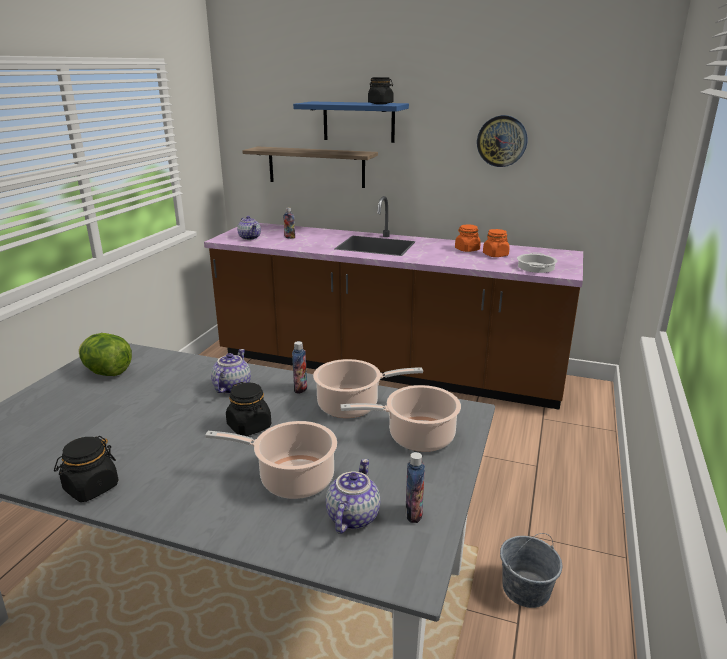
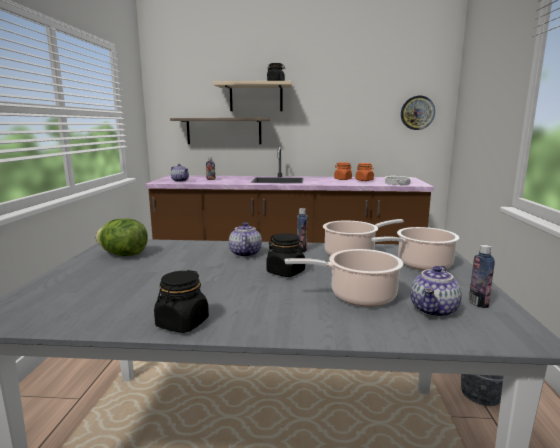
camera: 15 degrees left, 10 degrees down
blue shelf [293,101,409,143] -> beige shelf [213,81,292,111]
teapot [326,459,380,534] -> teapot turned 150 degrees counterclockwise [410,266,462,318]
wall clock [477,115,527,167] -> wall clock moved to [401,96,435,130]

